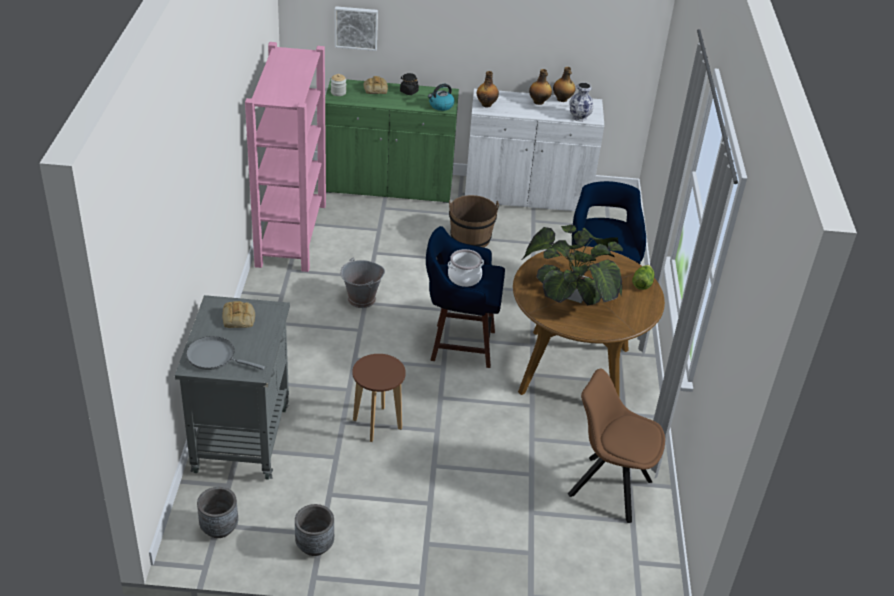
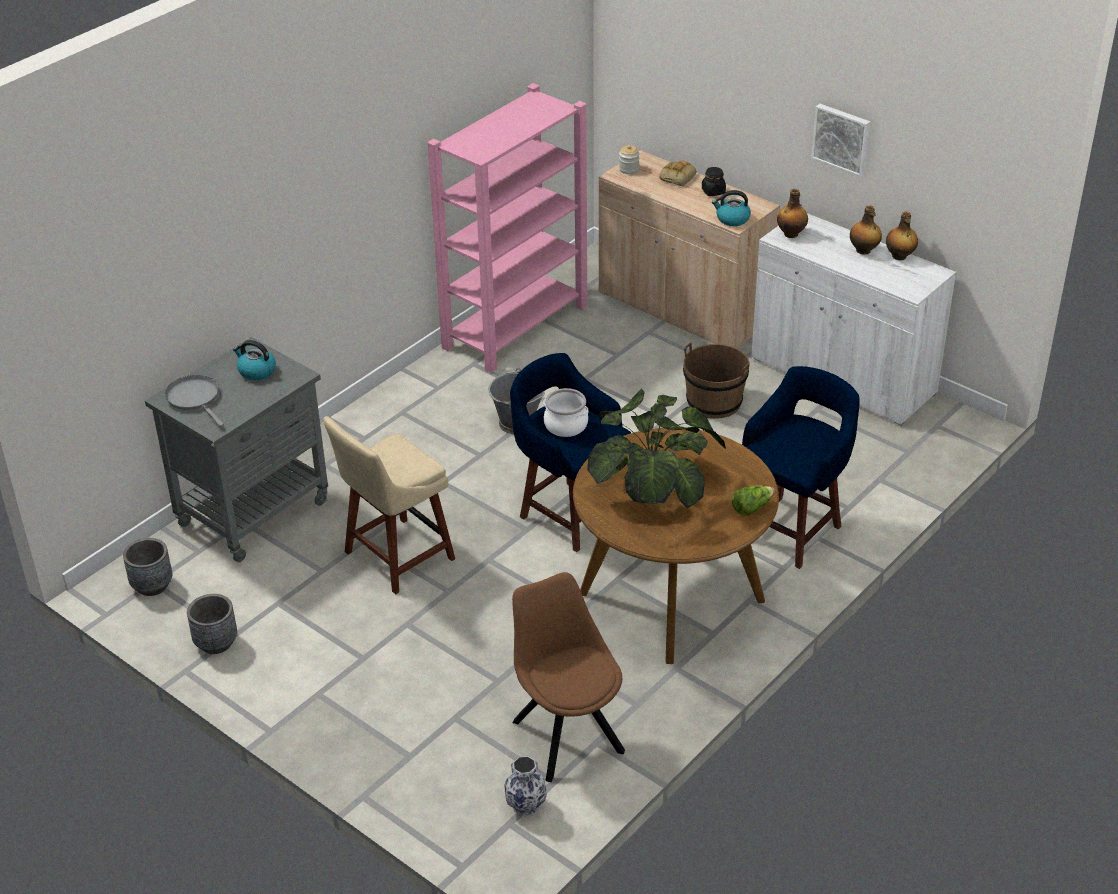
camera: 40 degrees right, 0 degrees up
bread [222,301,255,328] -> kettle [233,340,276,380]
green cabinet [325,78,459,203] -> beige cabinet [599,150,780,348]
picture [335,6,378,51] -> picture moved to [811,104,870,177]
brown stool [352,354,406,442] -> beige chair [323,416,455,594]
vase [569,82,594,122] -> vase moved to [504,756,547,817]

